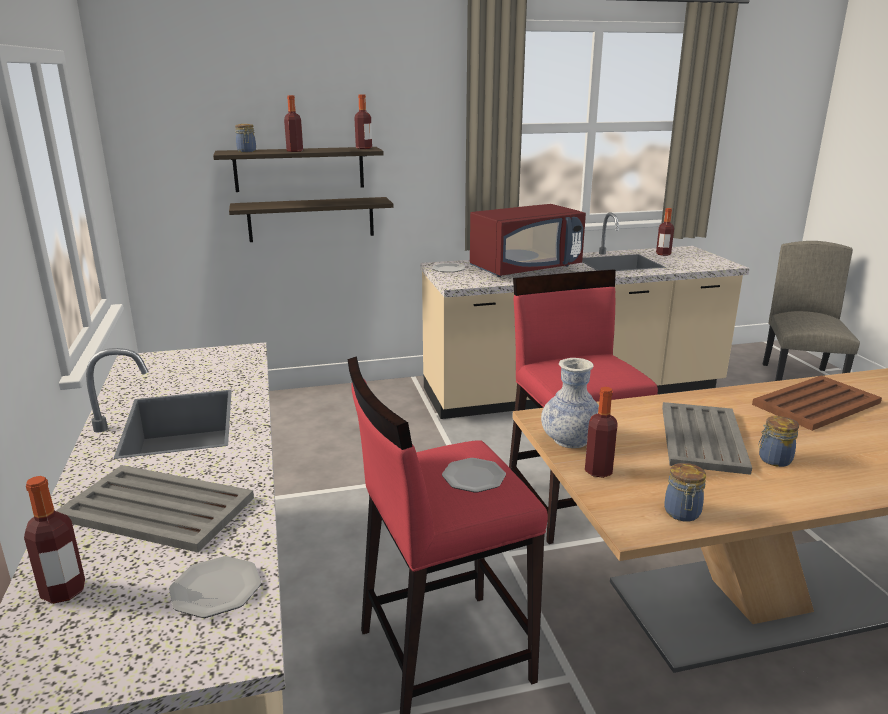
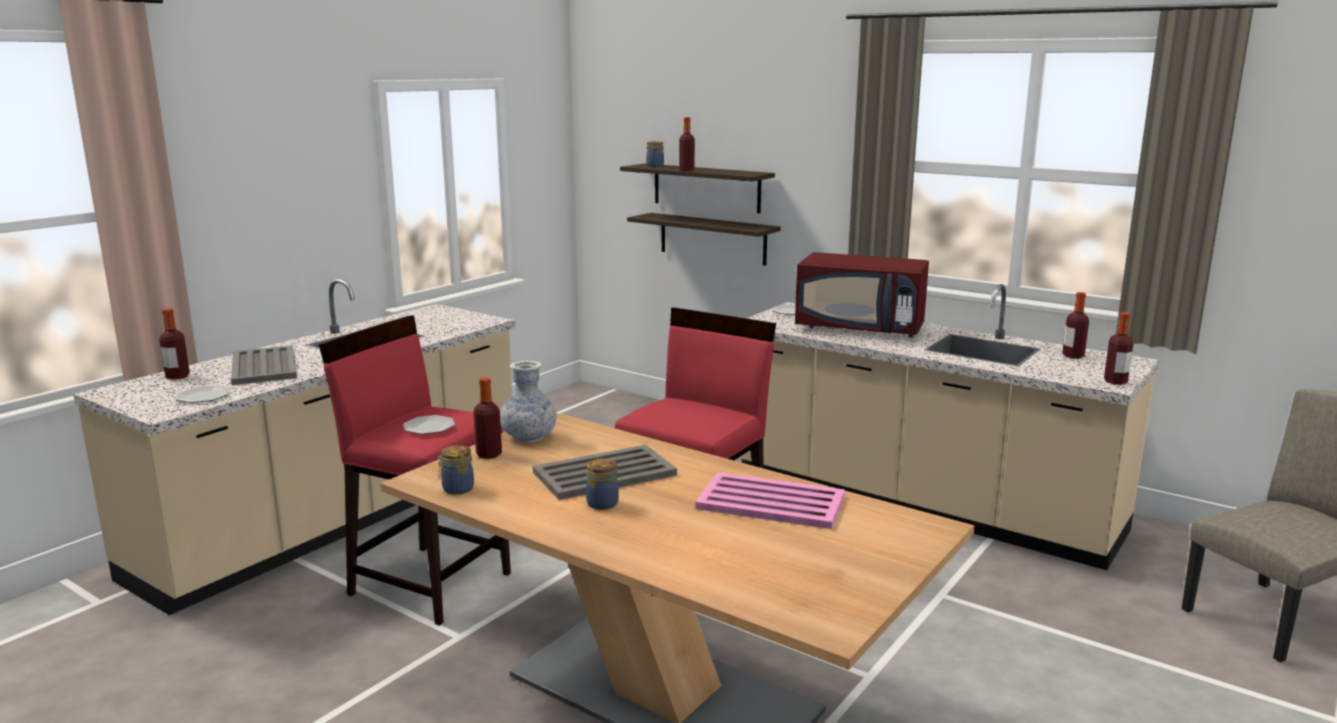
camera: 50 degrees right, 5 degrees down
bottle [354,94,372,149] -> bottle moved to [1104,312,1133,385]
brown tray [752,375,882,431] -> pink tray [695,472,845,529]

